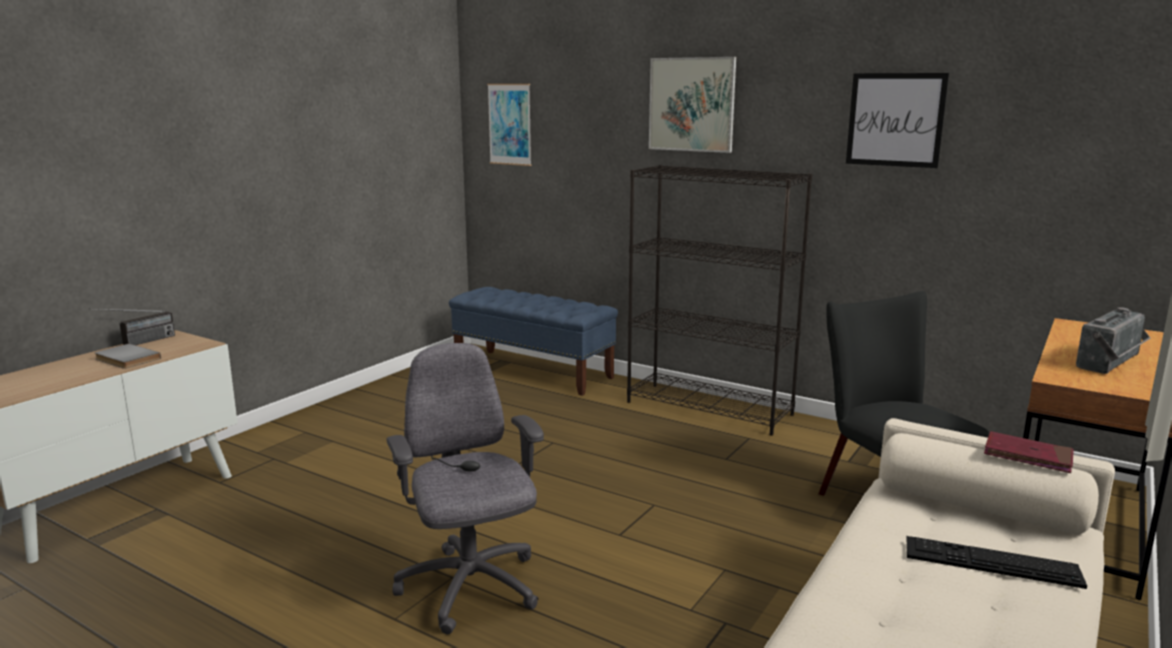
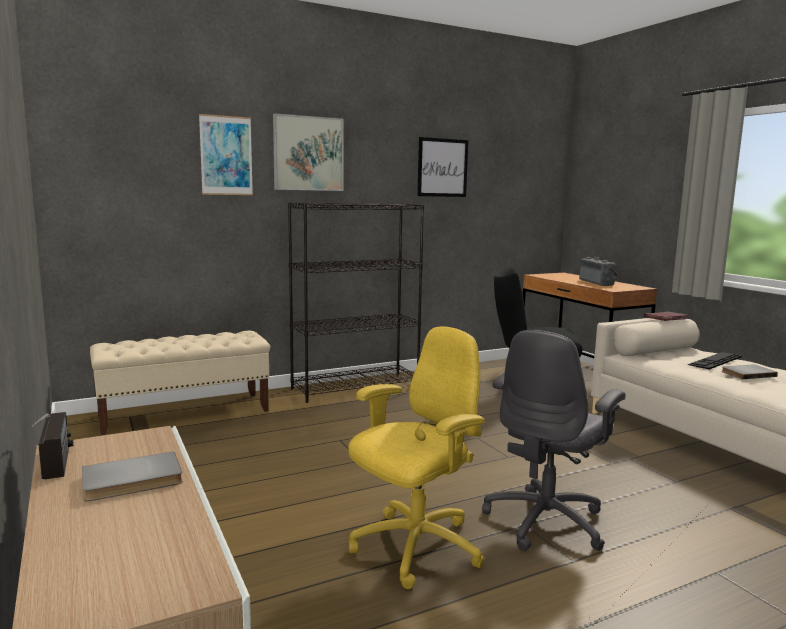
camera: 60 degrees left, 5 degrees down
grey office chair [387,343,544,634] -> grey office chair turned 60 degrees counterclockwise [482,330,626,551]
blue bench [449,287,618,396] -> beige bench [90,331,270,435]
picture [487,84,532,166] -> picture moved to [199,114,253,195]
none -> yellow office chair [348,326,485,589]
none -> grey book [721,364,778,379]

